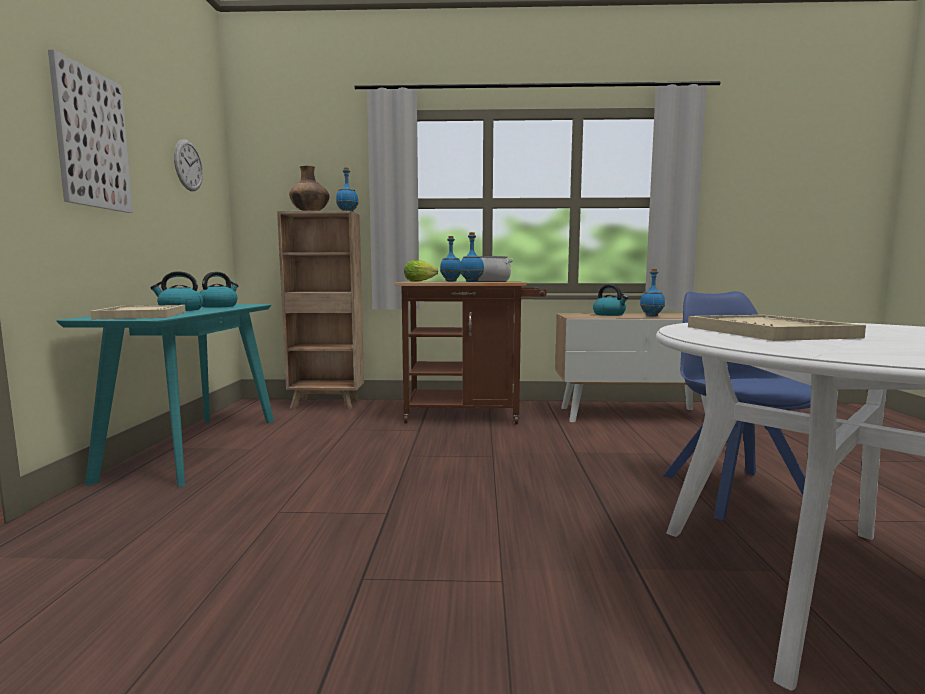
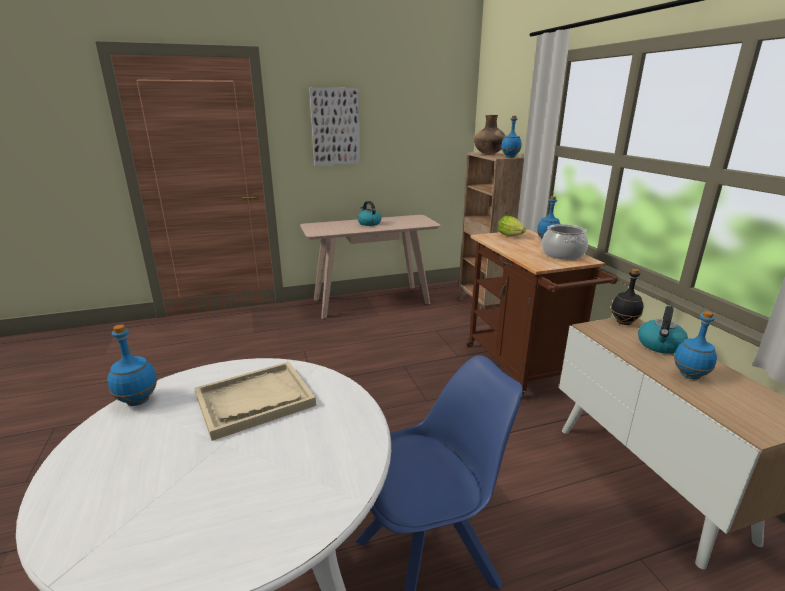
camera: 70 degrees right, 15 degrees up
turquoise console table [56,304,274,487] -> beige console table [300,215,440,319]
beige tray [91,305,186,319] -> none
wall clock [174,139,203,191] -> none
kettle [199,272,238,308] -> none
blue bottle [460,232,484,282] -> blue bottle moved to [108,325,158,406]
none -> black bottle [611,269,643,325]

